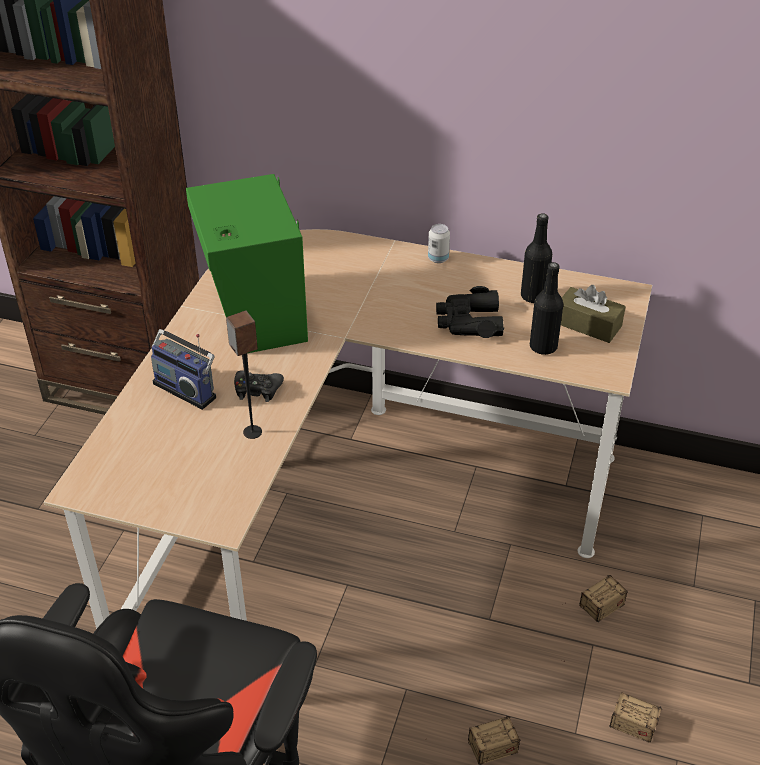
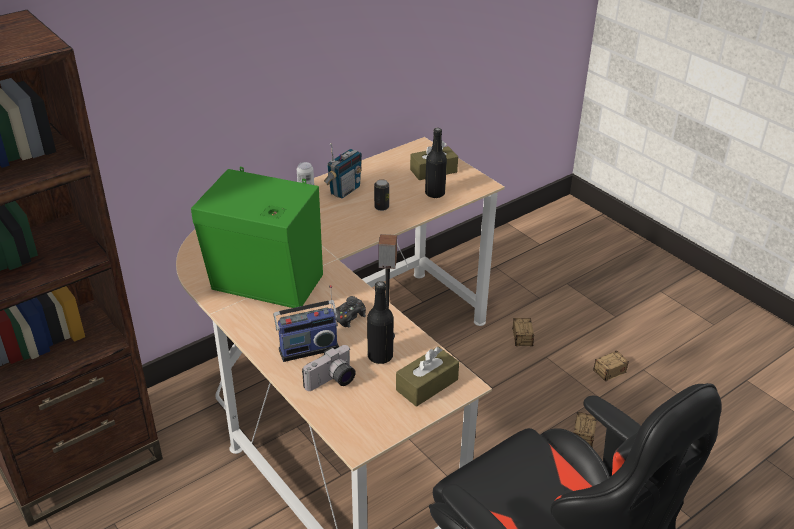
camera: 55 degrees left, 5 degrees down
black binoculars [436,286,504,338] -> can [374,179,389,211]
black bottle [521,213,552,303] -> black bottle moved to [367,281,394,364]
none -> camera [302,345,356,391]
none -> radio [324,143,362,198]
none -> brown tissue box [396,346,459,407]

